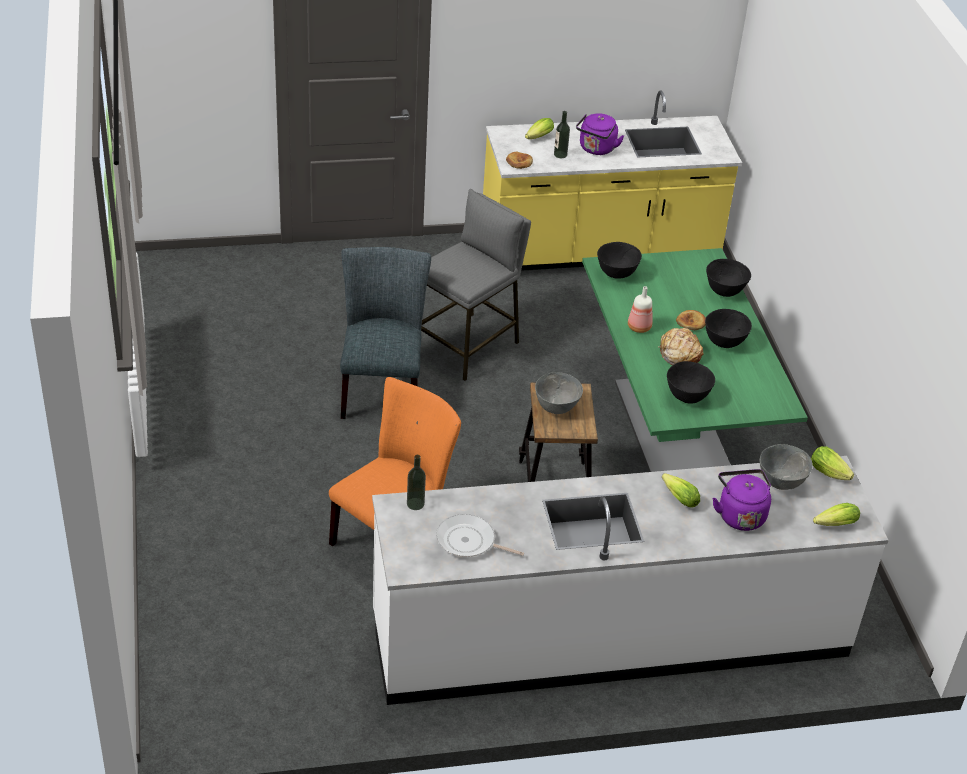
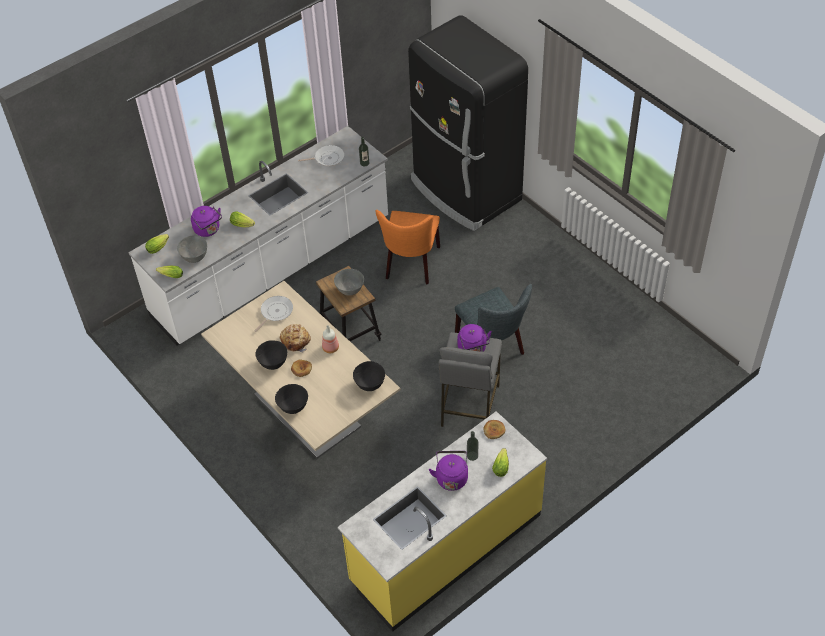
camera: 155 degrees right, 10 degrees up
green dining table [582,248,808,472] -> beige dining table [201,281,400,459]
black bowl [667,361,715,404] -> frying pan [255,296,293,332]
none -> black fridge [408,15,528,231]
none -> purple kettle [458,324,492,352]

